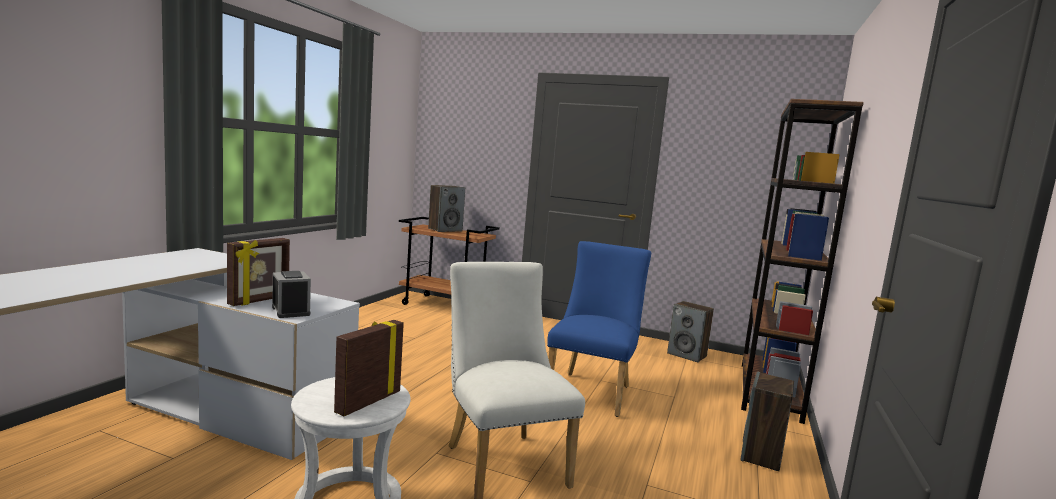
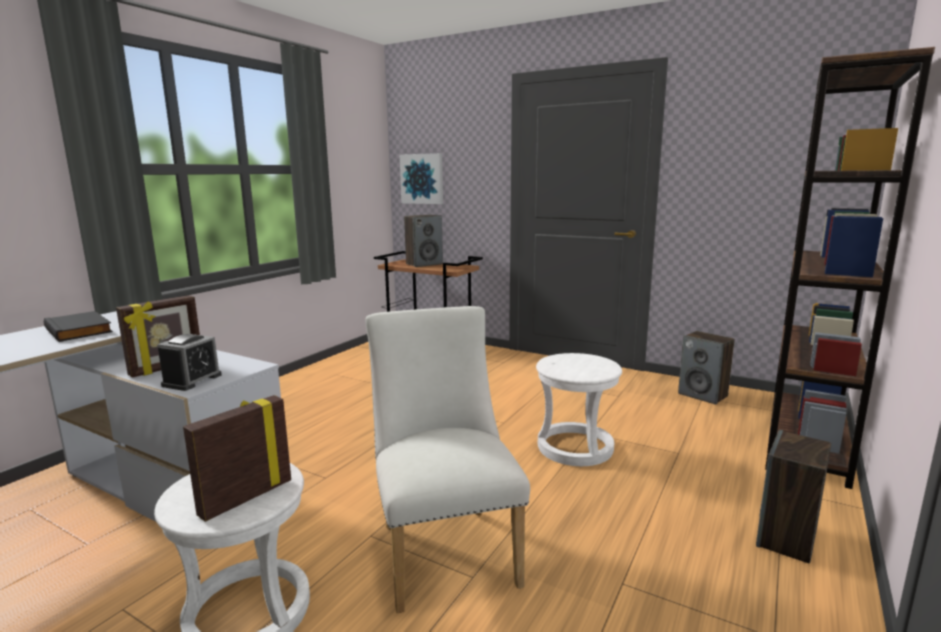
camera: 10 degrees right, 5 degrees up
alarm clock [272,271,311,318] -> alarm clock turned 45 degrees clockwise [157,334,222,391]
blue chair [547,241,651,417] -> white stool [536,353,622,466]
none -> black book [44,311,113,342]
none -> picture [400,153,443,204]

